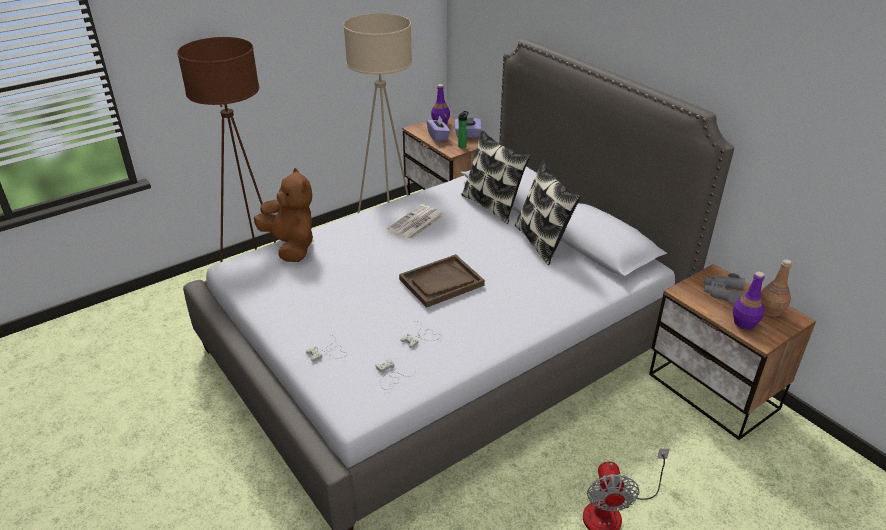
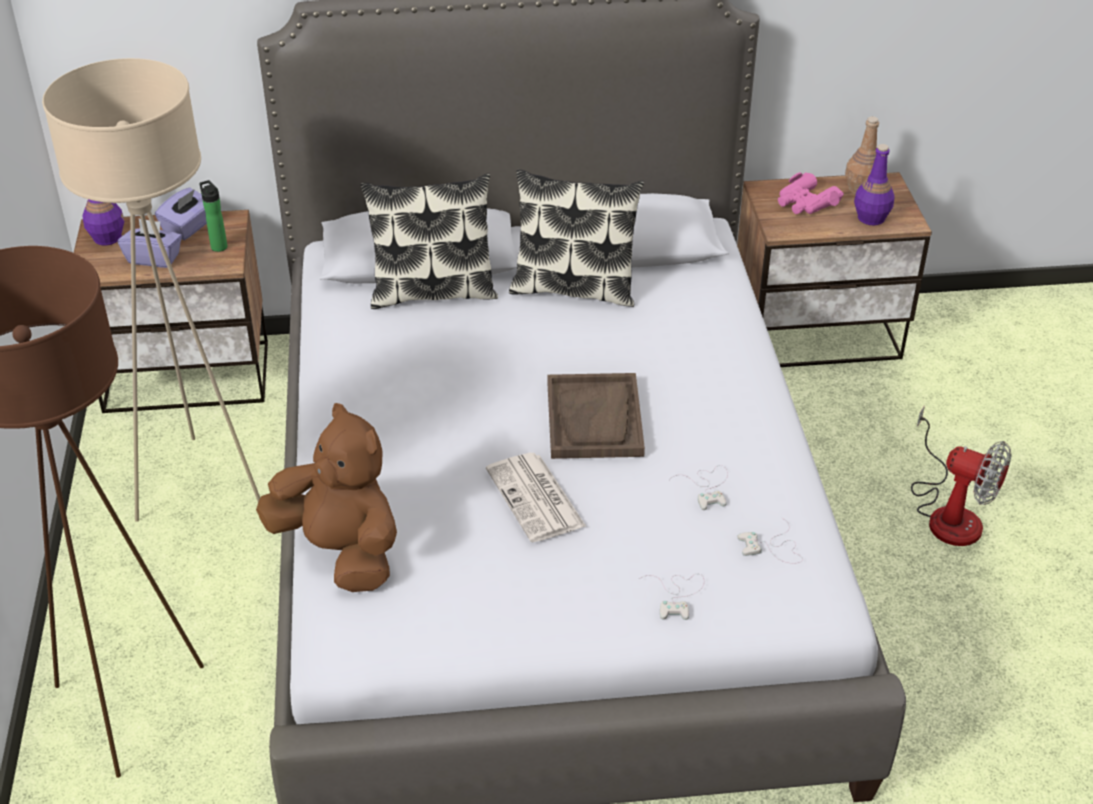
camera: 60 degrees left, 5 degrees up
brown plush toy [254,168,313,262] -> brown plush toy turned 45 degrees clockwise [256,403,397,592]
newspaper [387,205,444,240] -> newspaper moved to [486,453,586,542]
grey binoculars [704,273,745,303] -> pink binoculars [778,172,844,214]

